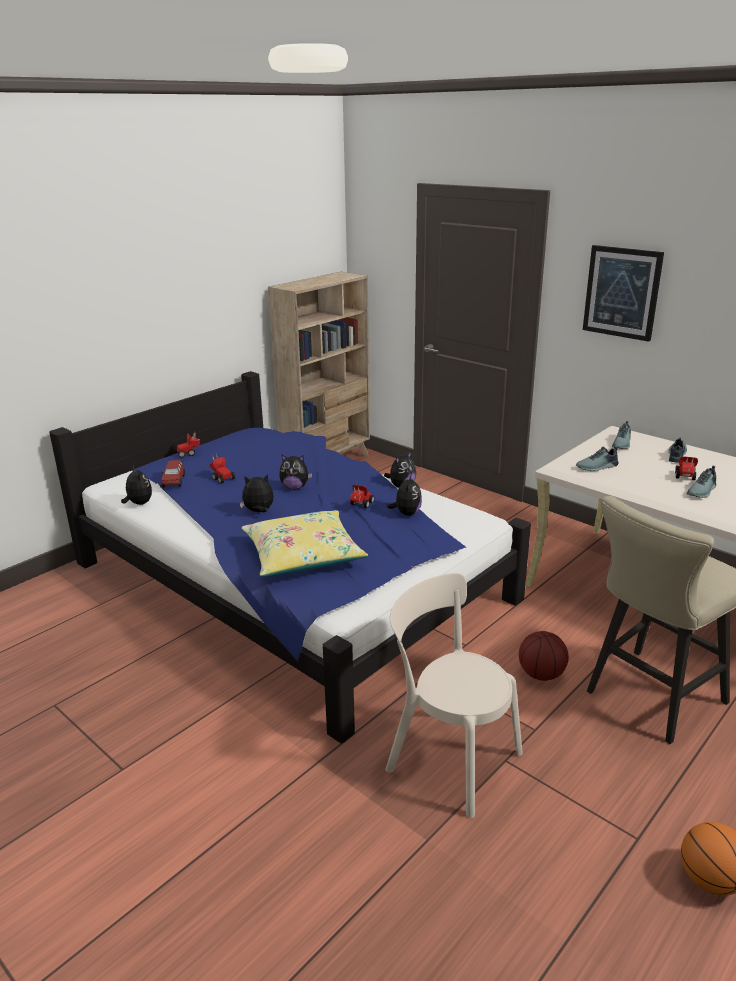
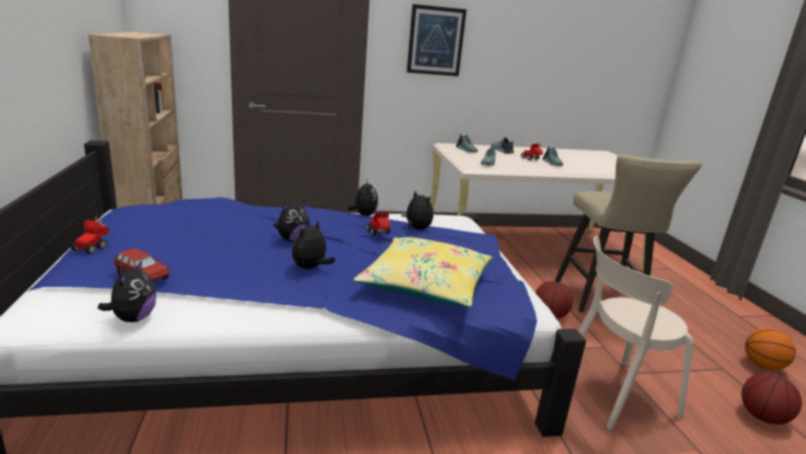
camera: 55 degrees left, 5 degrees down
plush toy [121,465,152,505] -> plush toy turned 90 degrees clockwise [98,260,156,322]
toy car [210,454,235,483] -> none
none -> basketball [741,373,802,425]

